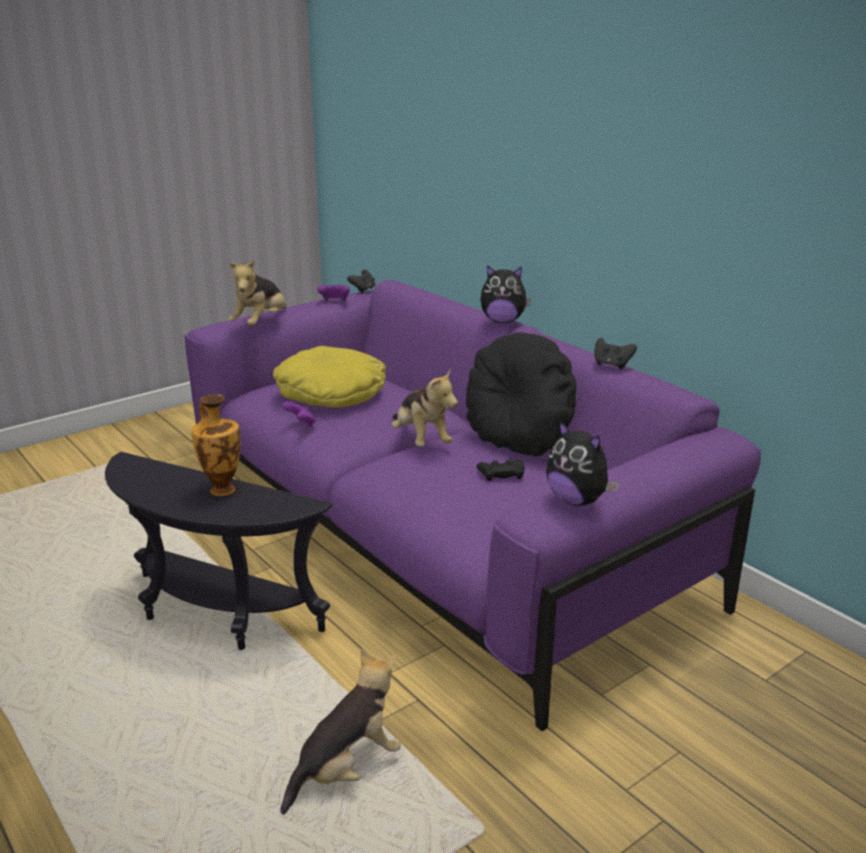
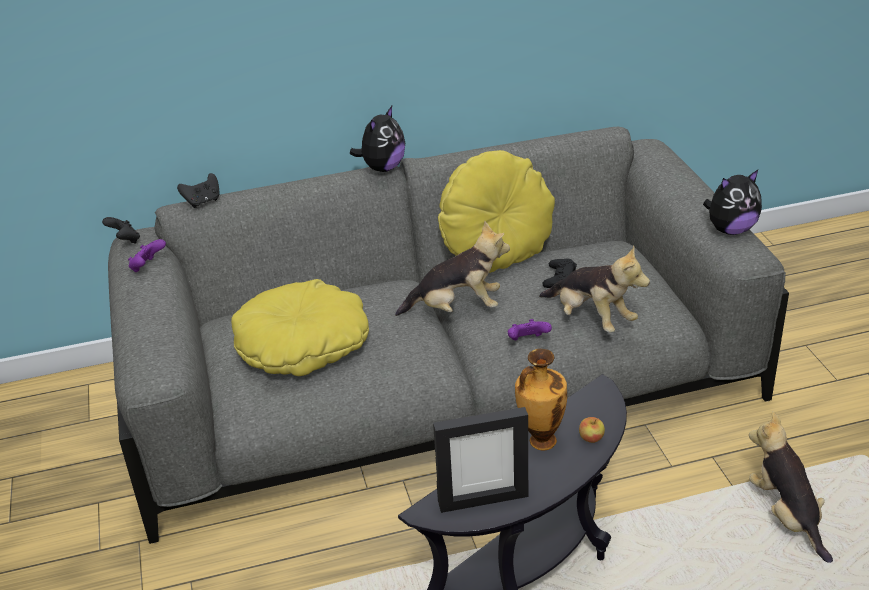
camera: 65 degrees left, 10 degrees up
purple sofa [184,280,761,731] -> grey sofa [108,127,789,544]
plush toy [228,259,286,326] -> plush toy moved to [539,246,650,332]
purple game controller [282,401,316,427] -> purple game controller moved to [508,319,552,340]
black pillow [466,332,576,456] -> yellow pillow [438,150,555,273]
black game controller [595,338,637,369] -> black game controller moved to [177,173,220,208]
none -> picture frame [433,407,528,513]
none -> apple [579,417,605,443]

